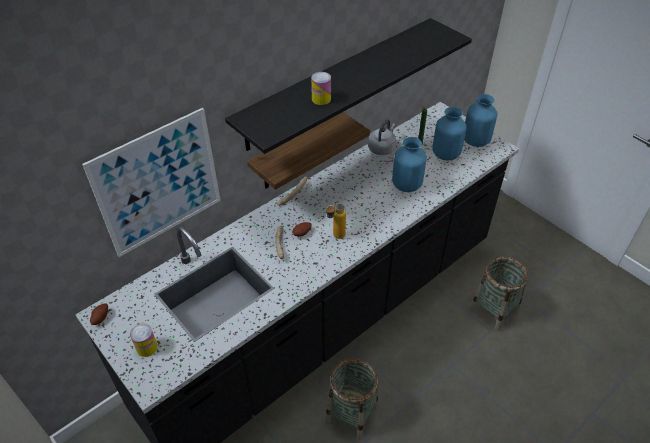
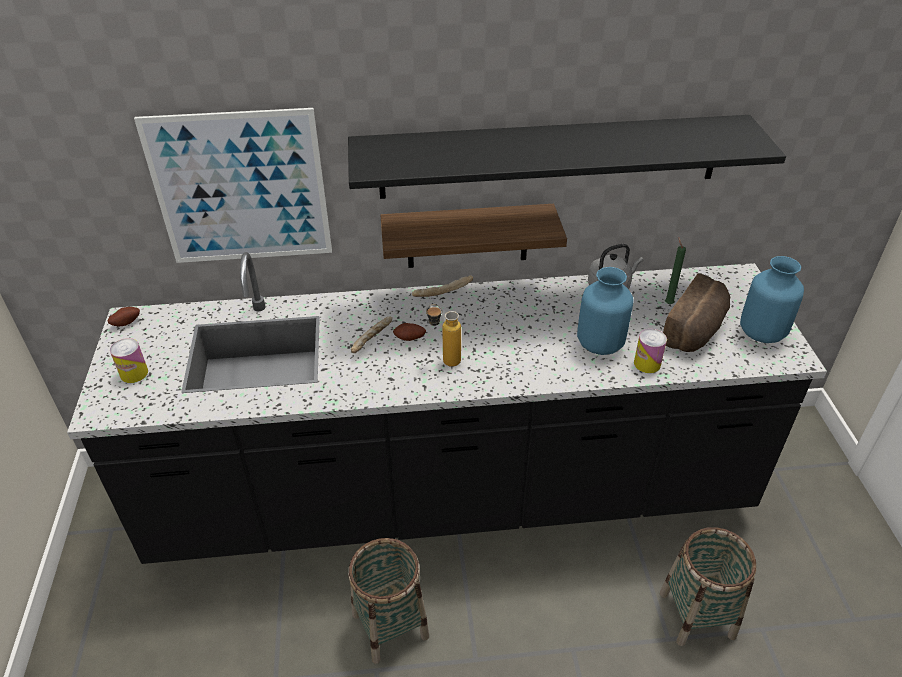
camera: 35 degrees right, 5 degrees down
can [311,72,331,105] -> can moved to [634,329,667,373]
blue vase [432,107,467,161] -> bread [663,274,730,352]

